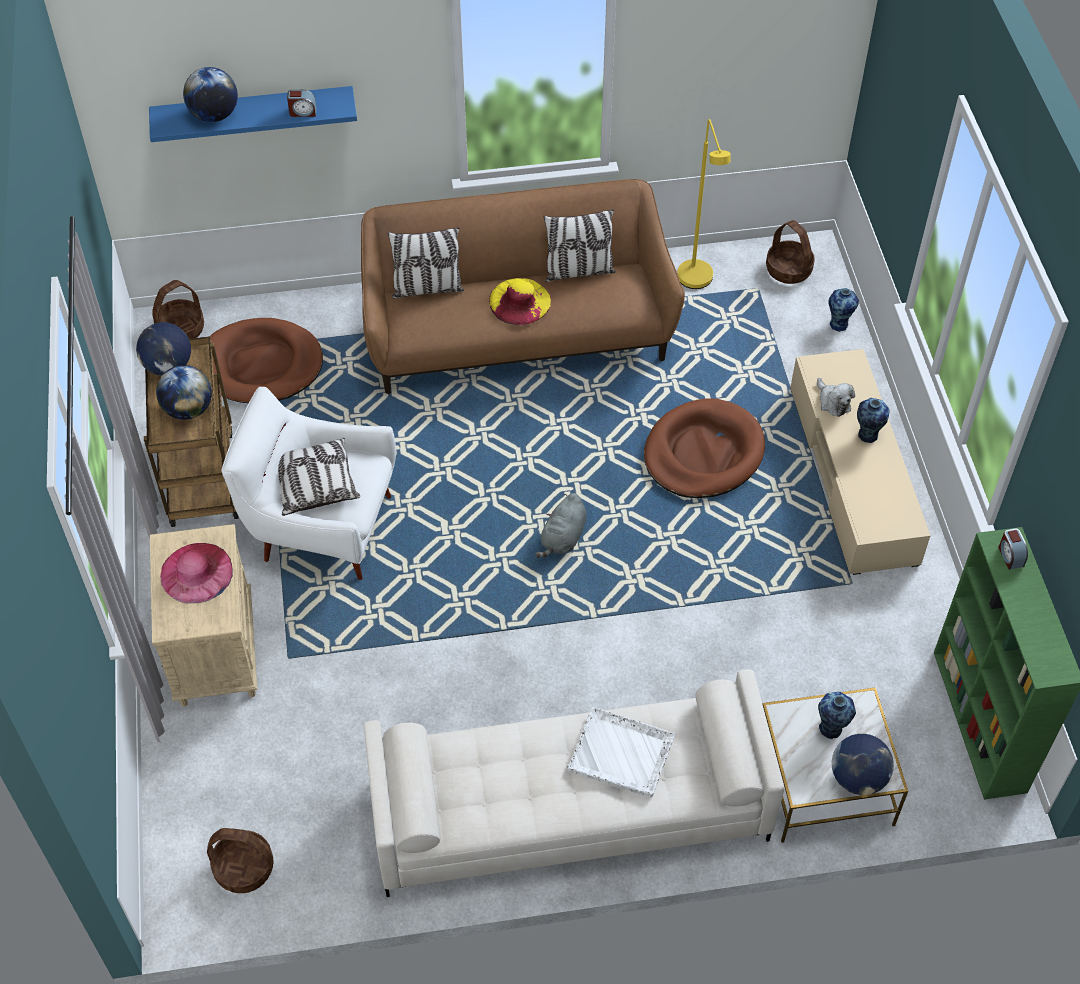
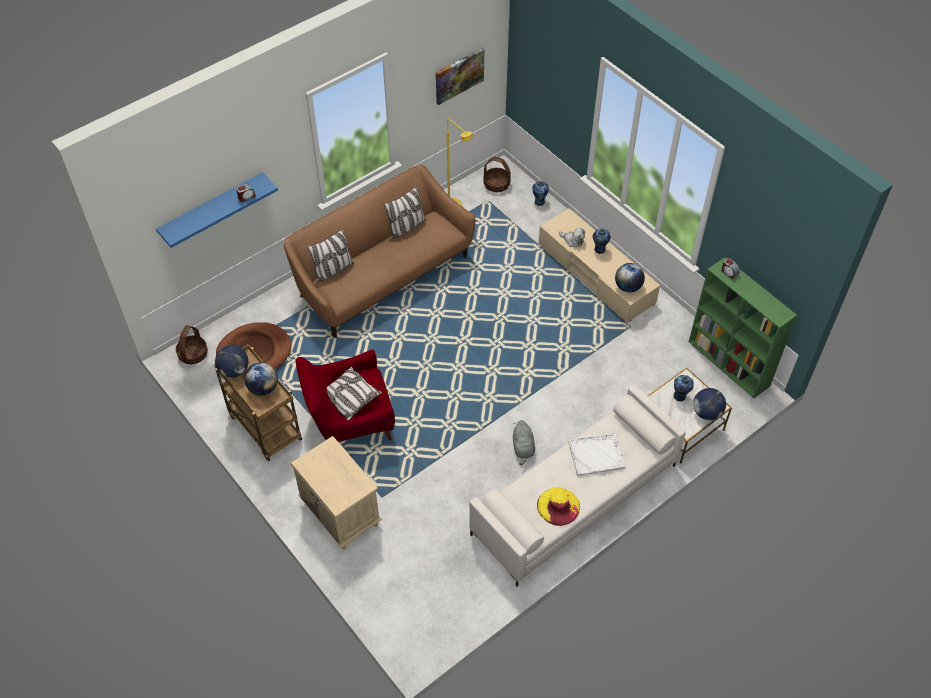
camera: 30 degrees left, 0 degrees up
pink hat [160,543,233,603] -> none
globe [183,67,238,122] -> globe moved to [615,263,645,292]
basket [207,828,274,893] -> none
white armchair [221,387,396,580] -> red armchair [296,350,395,442]
yellow hat [489,278,551,325] -> yellow hat moved to [537,488,580,526]
grey plush toy [535,493,587,558] -> grey plush toy moved to [513,420,535,465]
brown dog bed [644,398,765,498] -> none
none -> picture [436,48,484,105]

